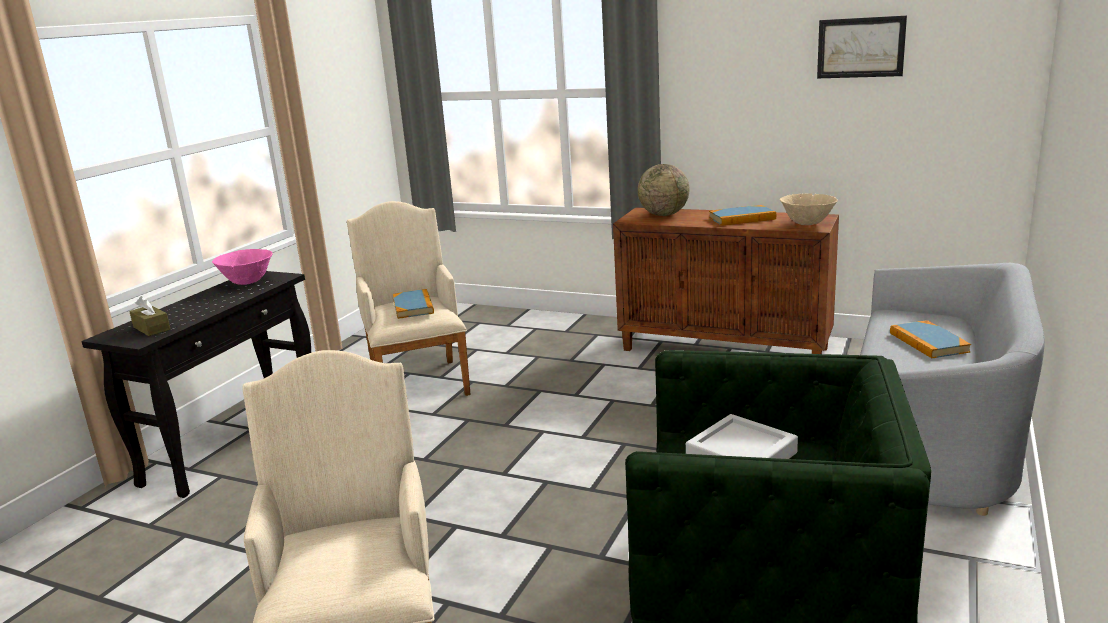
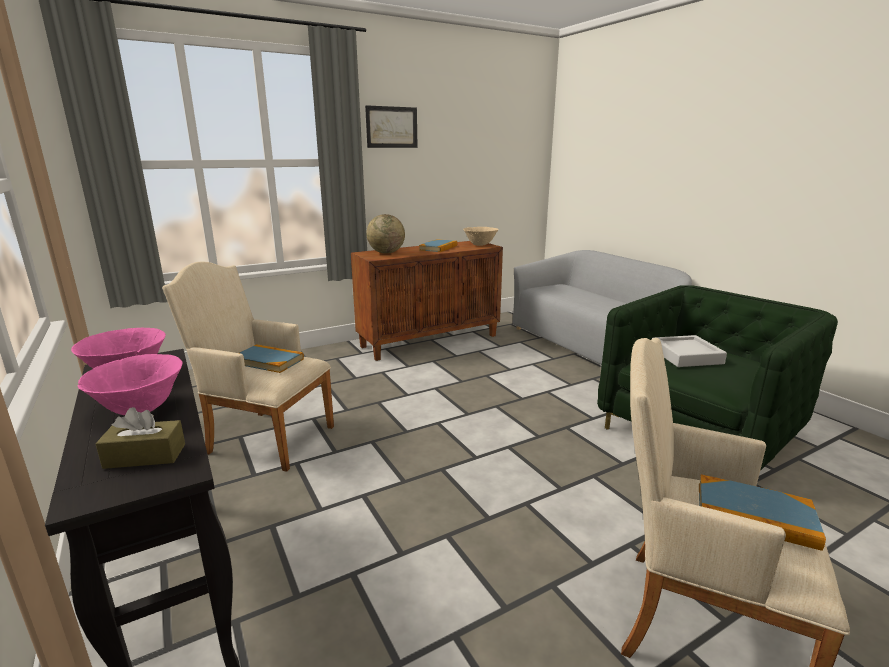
camera: 55 degrees left, 0 degrees up
picture [817,15,907,78] -> picture moved to [365,105,418,148]
book [890,320,971,358] -> book moved to [699,474,826,551]
none -> pink bowl [77,354,182,415]

